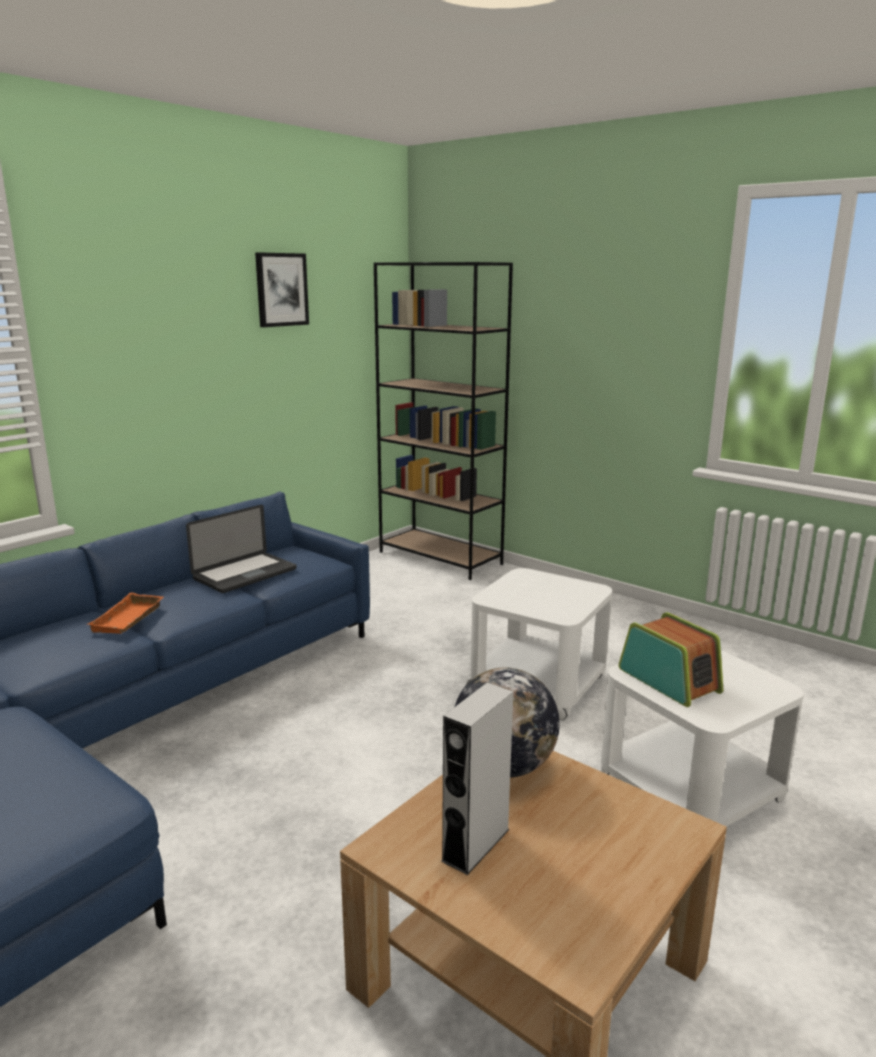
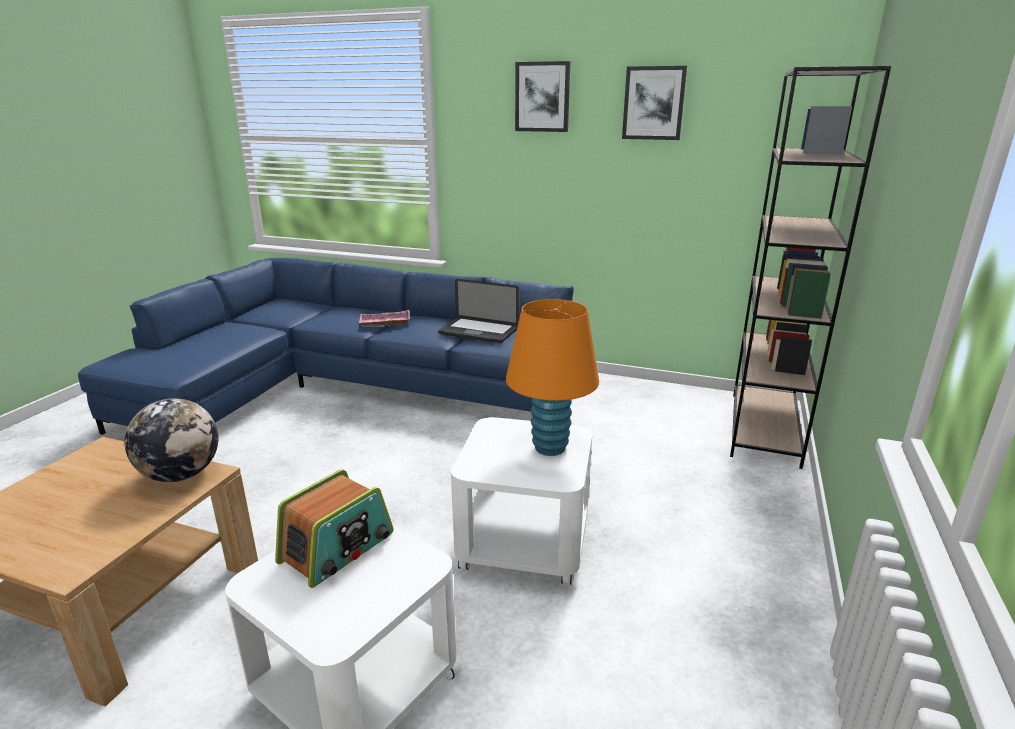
camera: 70 degrees right, 5 degrees up
orange tray [87,593,163,634] -> pink tray [359,310,410,326]
grey speaker [441,682,514,875] -> none
none -> orange table lamp [506,299,599,456]
none -> picture [515,61,571,132]

